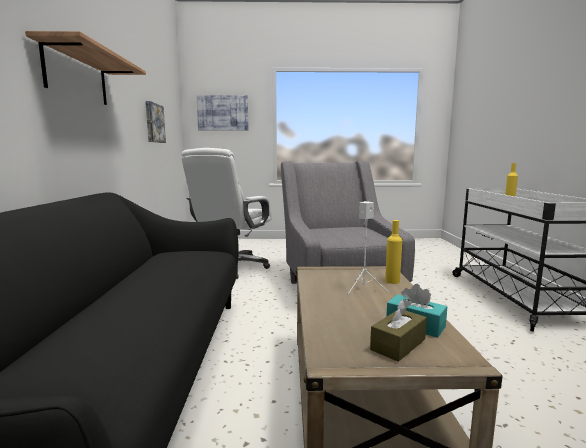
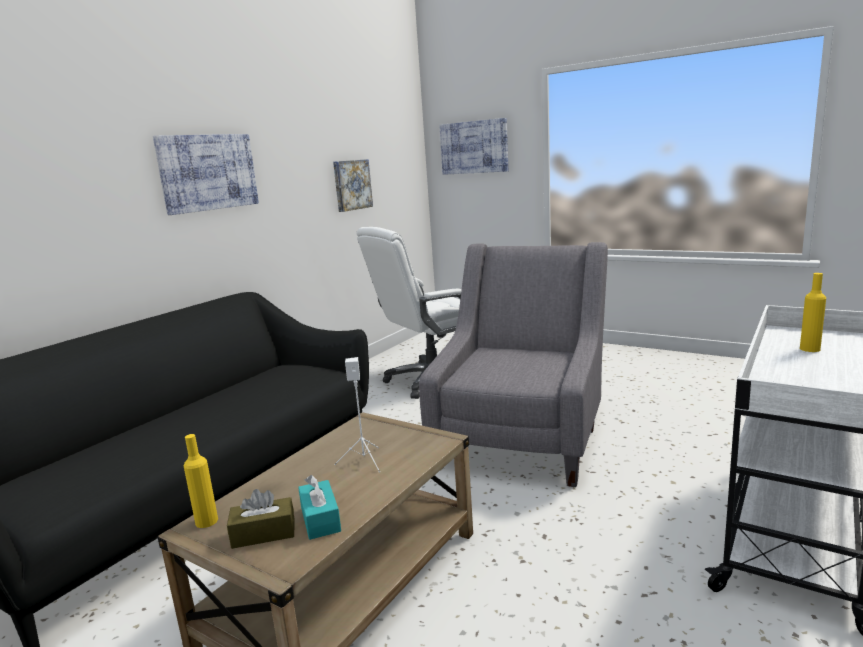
camera: 35 degrees right, 5 degrees up
shelf [25,31,146,105] -> picture [153,134,259,215]
yellow bottle [385,220,402,284] -> yellow bottle moved to [184,434,218,528]

